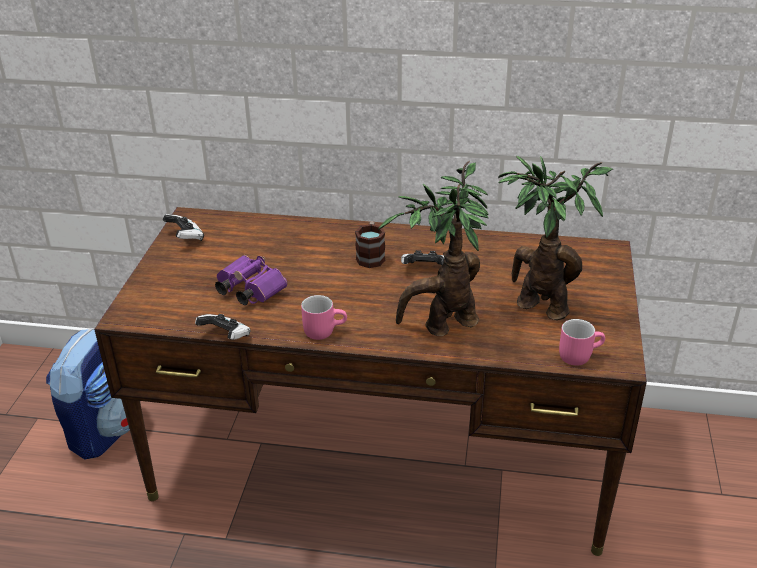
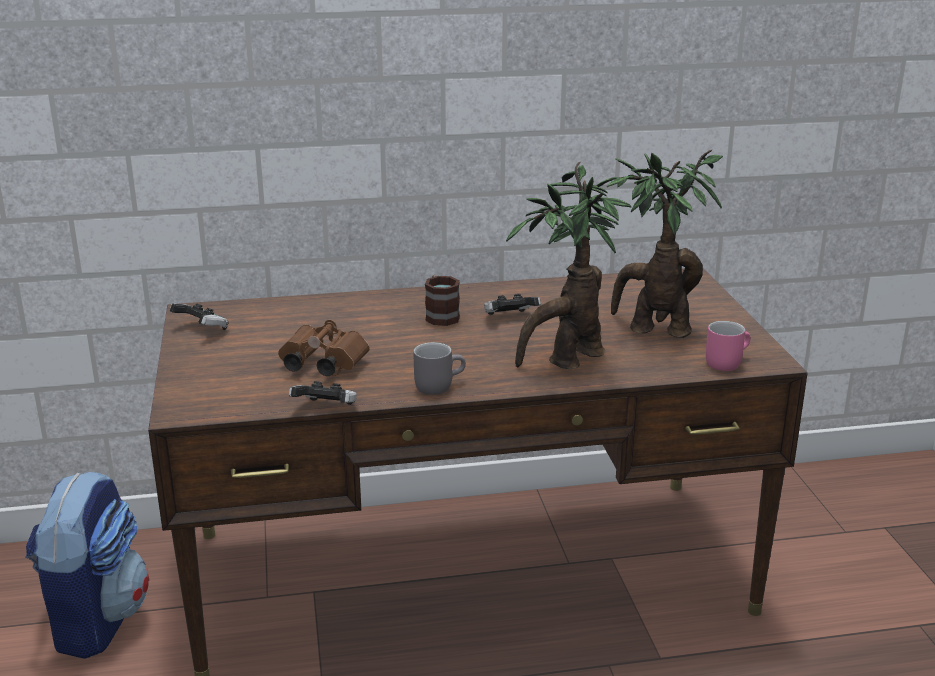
camera: 20 degrees left, 10 degrees down
purple binoculars [215,255,287,305] -> brown binoculars [278,320,370,376]
pink mug [301,295,347,340] -> grey mug [413,342,466,395]

